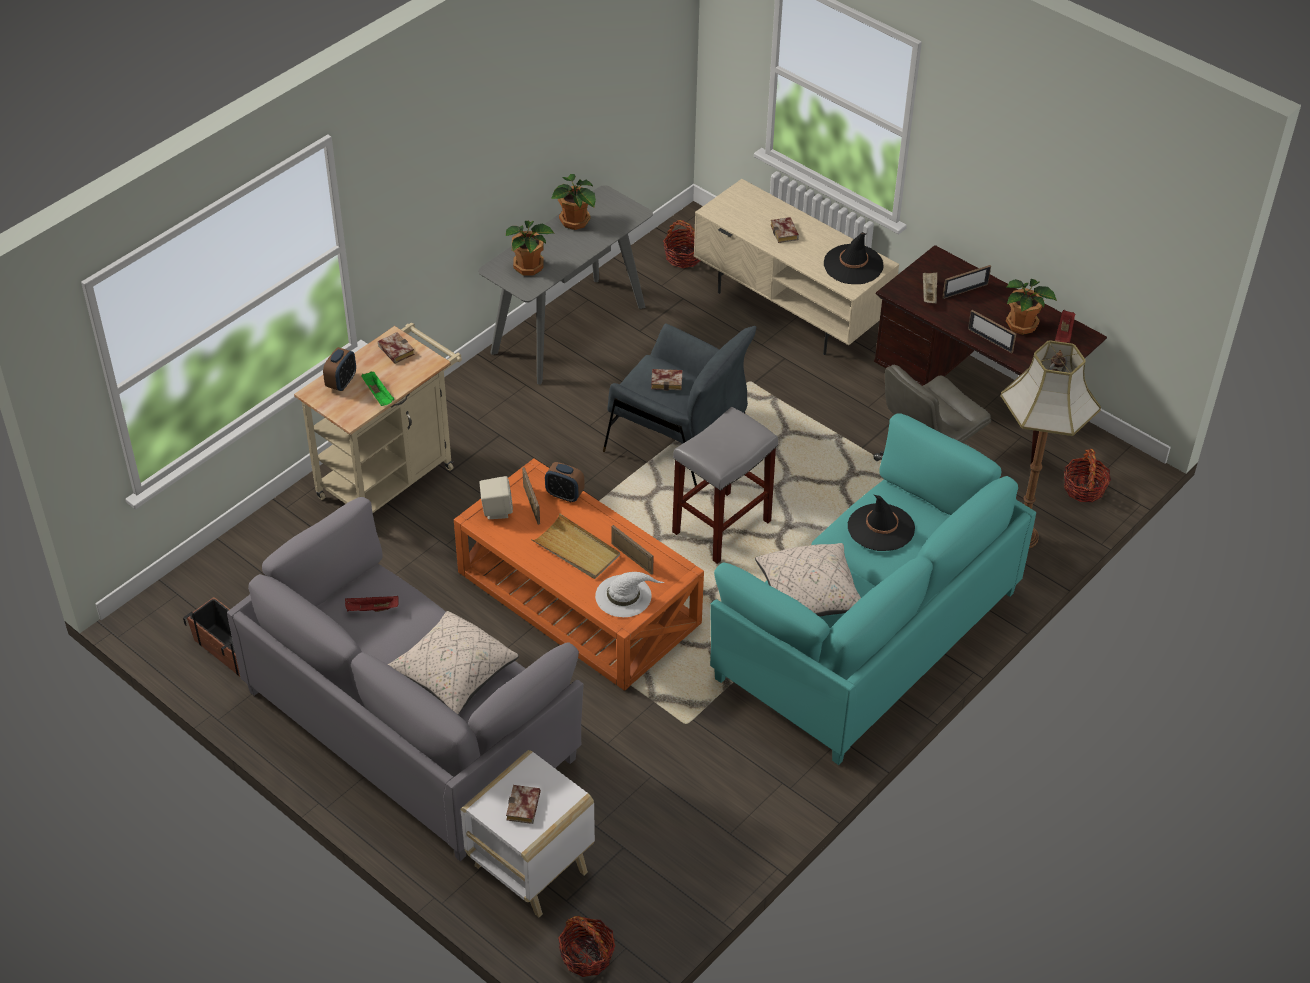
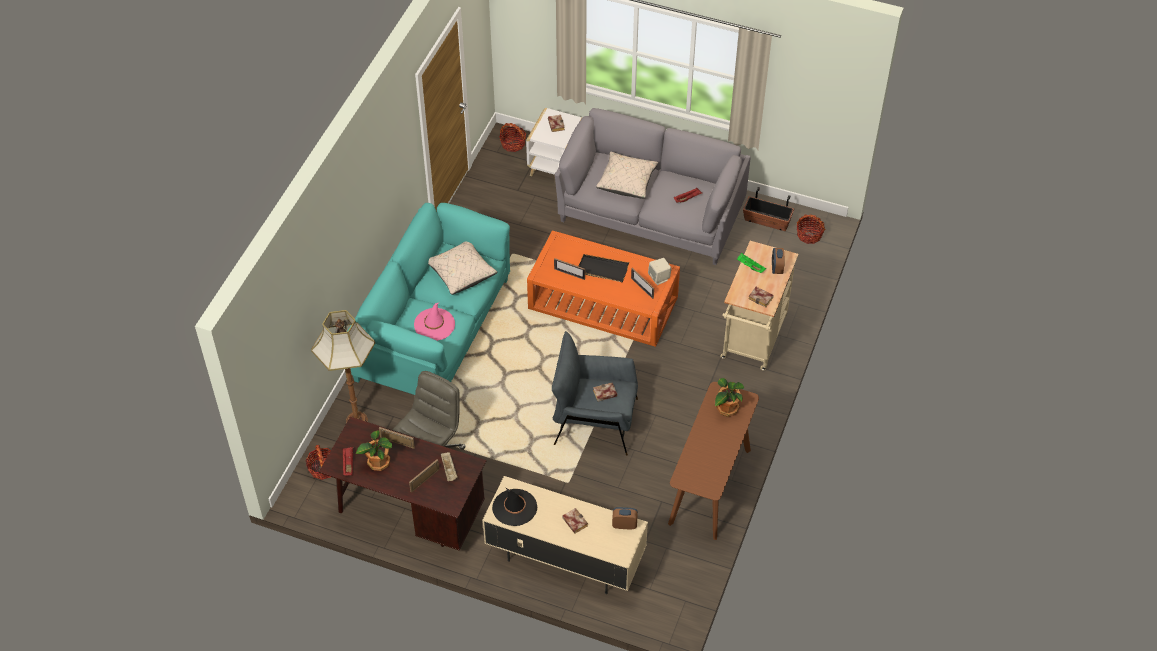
camera: 160 degrees right, 5 degrees up
grey console table [478,185,653,385] -> brown console table [668,382,759,540]
beige tray [531,514,620,579] -> black tray [579,254,629,282]
alarm clock [545,462,584,502] -> alarm clock moved to [612,507,638,529]
potted plant [551,174,596,230] -> none
white hat [595,572,664,617] -> none
basket [663,220,700,268] -> basket moved to [797,214,825,244]
grey stool [672,407,778,564] -> none
black hat [848,495,915,551] -> pink hat [414,303,455,341]

